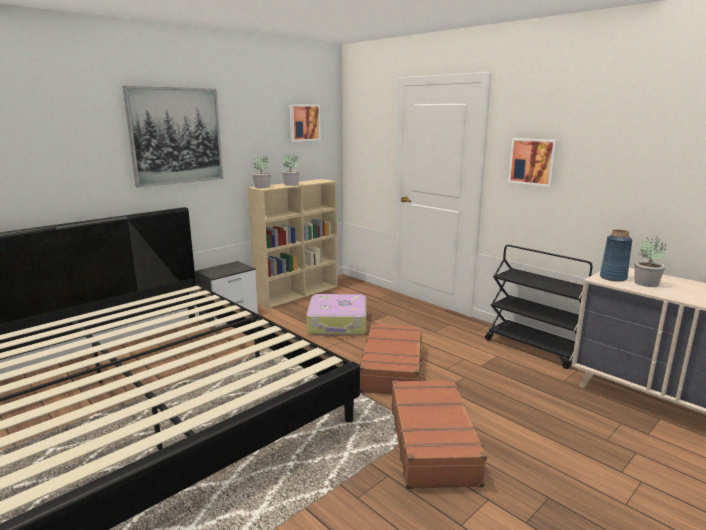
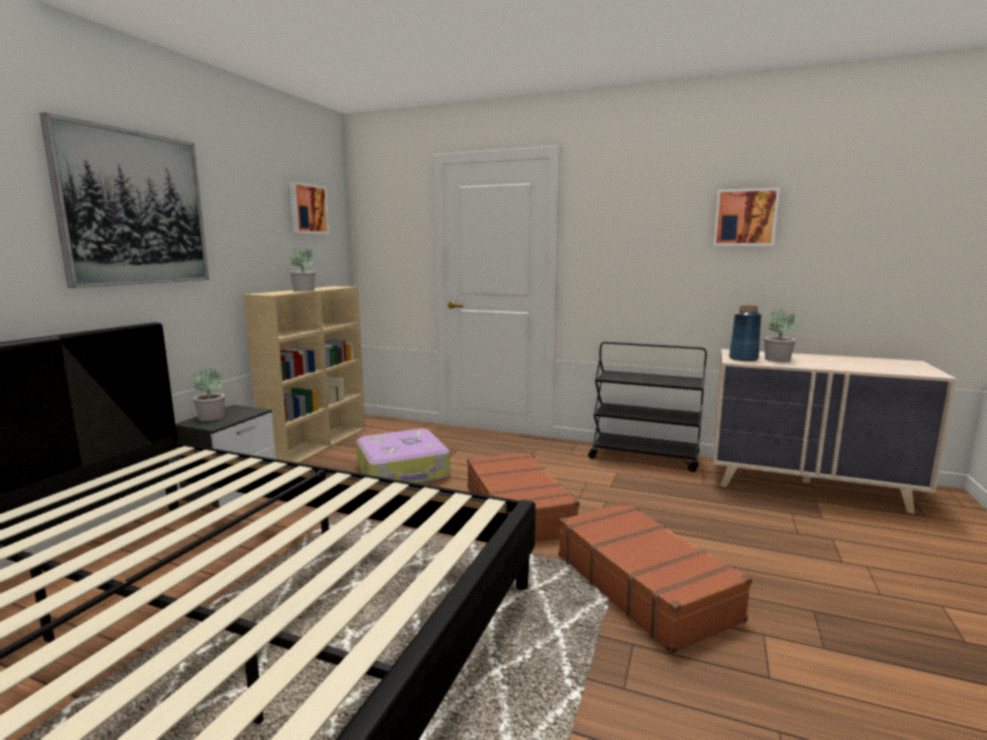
camera: 25 degrees left, 5 degrees down
potted plant [252,155,271,188] -> potted plant moved to [193,368,225,421]
picture [508,138,558,187] -> picture moved to [713,187,780,246]

